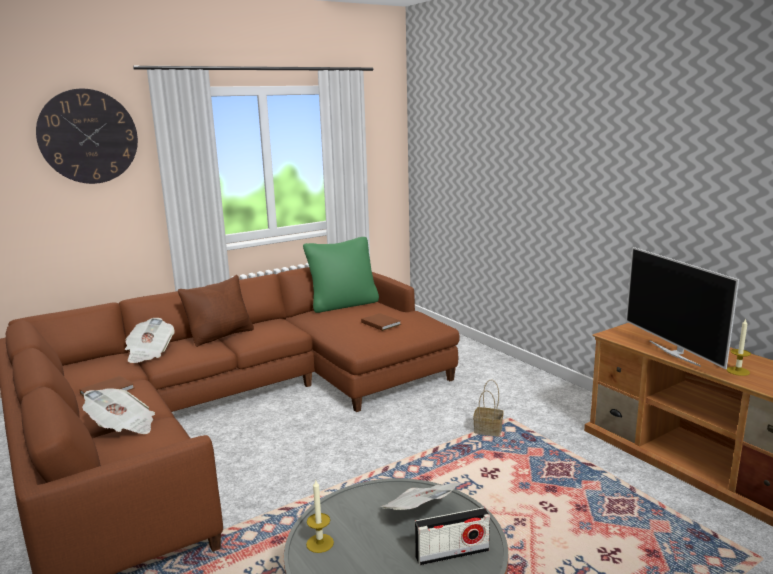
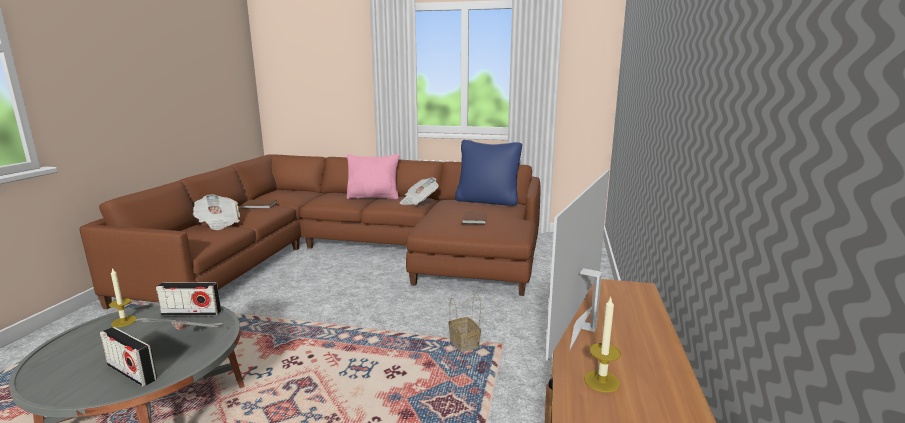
camera: 45 degrees right, 0 degrees up
wall clock [36,89,138,184] -> none
newspaper [125,318,174,363] -> newspaper moved to [400,178,439,205]
brown pillow [178,275,254,347] -> pink pillow [347,154,400,200]
green pillow [303,237,379,313] -> blue pillow [455,140,522,206]
none -> radio [156,282,221,316]

